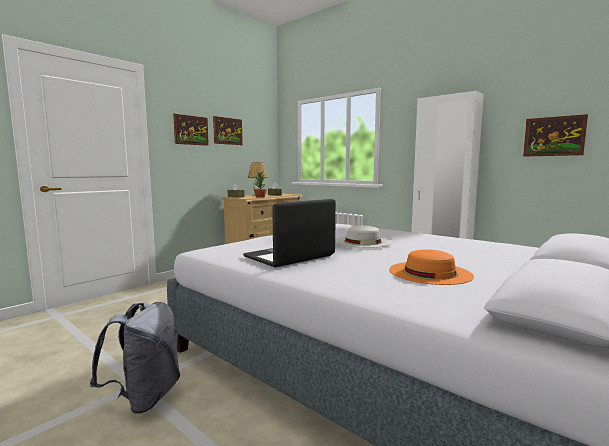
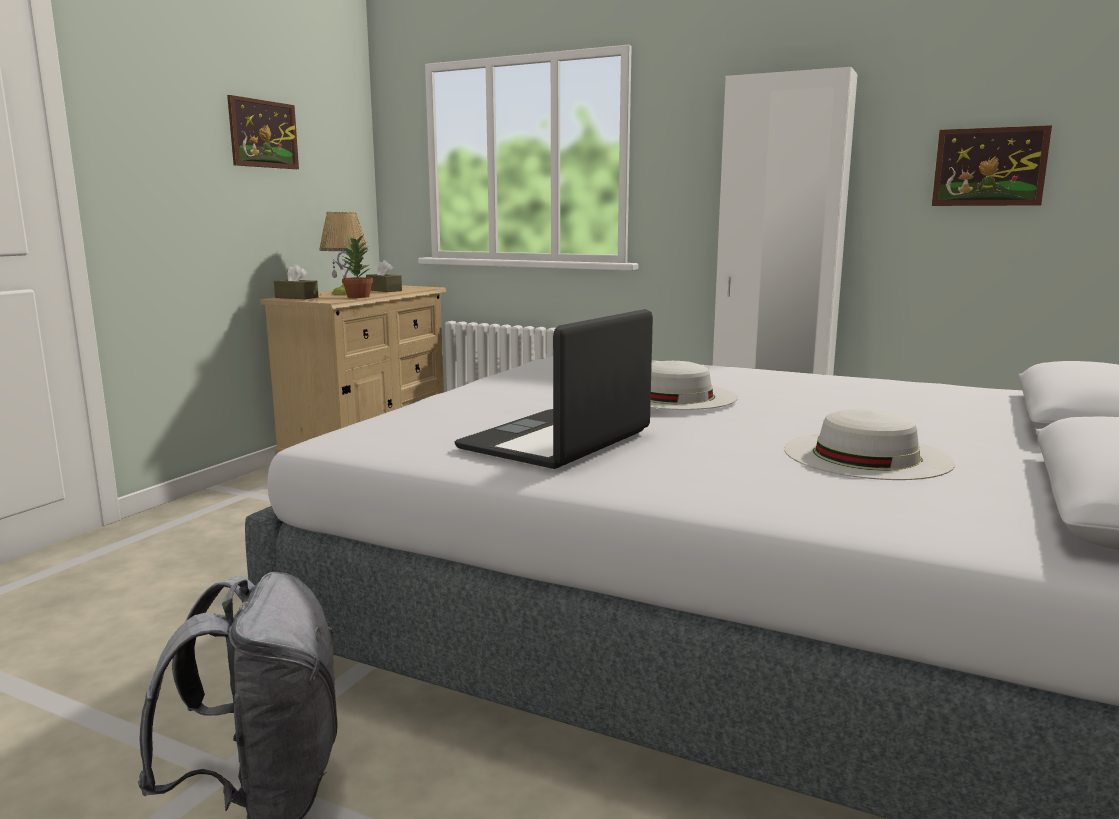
camera: 15 degrees left, 5 degrees up
picture [173,114,209,146] -> none
orange hat [389,249,474,285] -> white hat [784,409,955,480]

